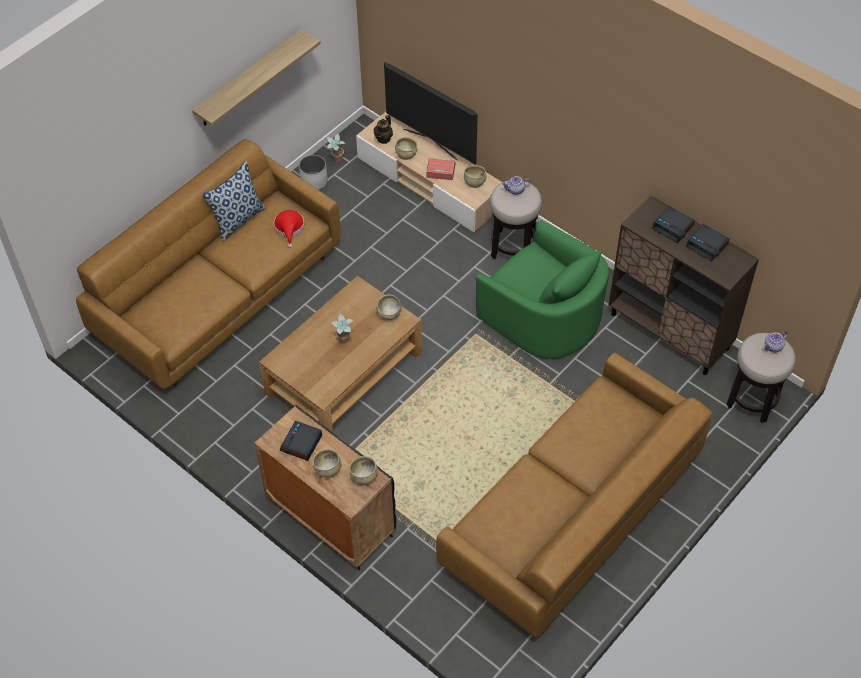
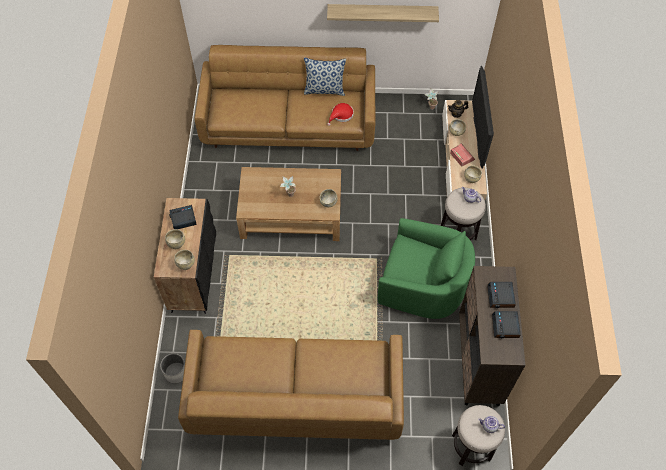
camera: 50 degrees right, 5 degrees up
white planter [299,155,328,190] -> white planter moved to [161,354,185,384]
green armchair [476,220,609,359] -> green armchair turned 75 degrees counterclockwise [378,218,475,319]

